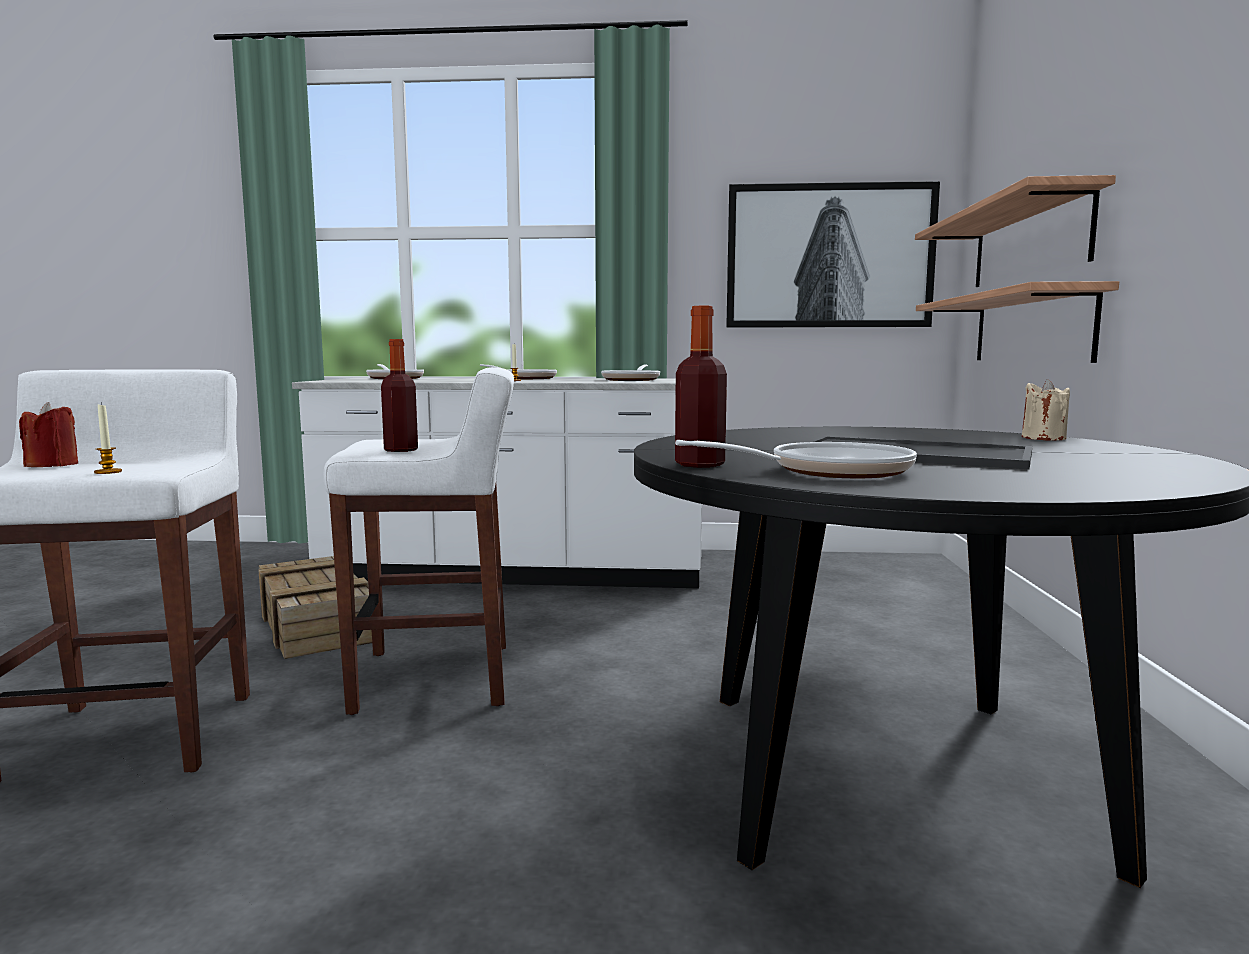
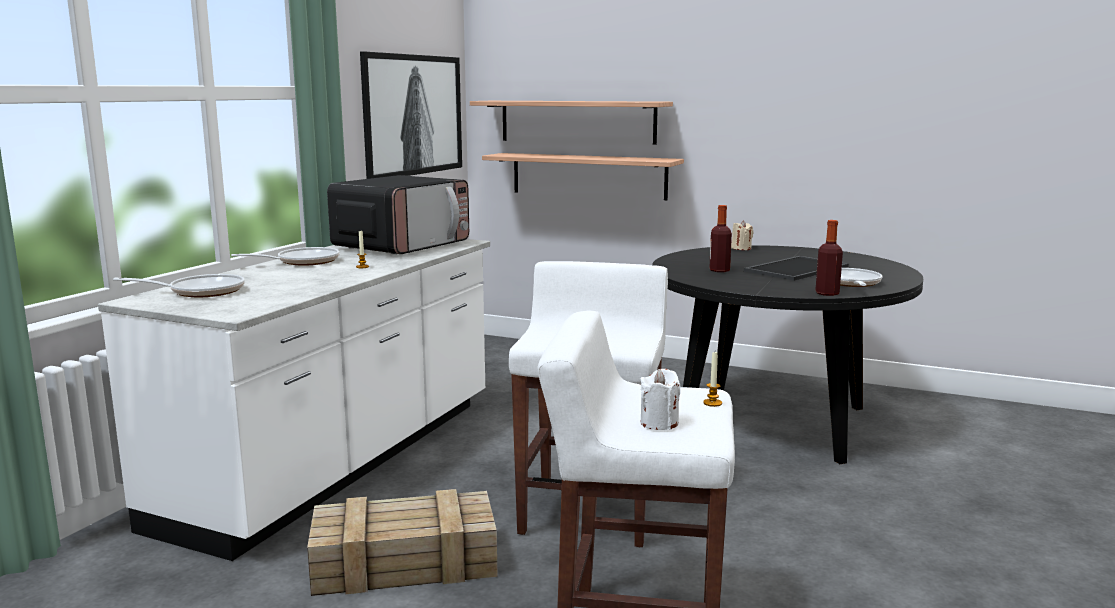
camera: 70 degrees left, 5 degrees up
red candle [19,402,78,467] -> white candle [641,369,680,430]
bottle [381,339,418,452] -> bottle moved to [709,205,732,272]
frying pan [601,364,660,381] -> microwave [327,175,469,254]

